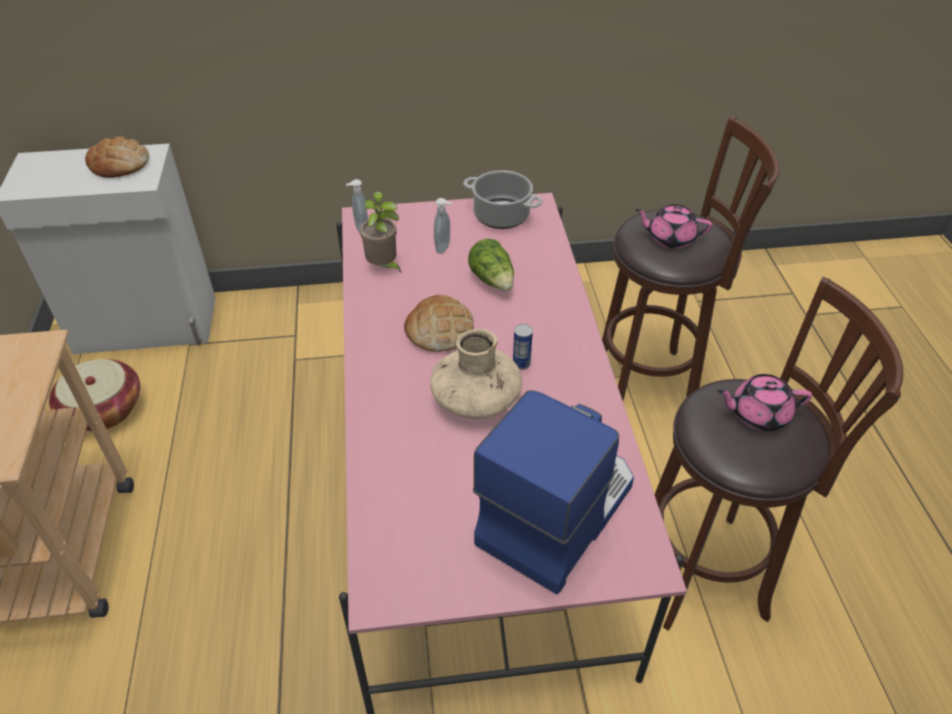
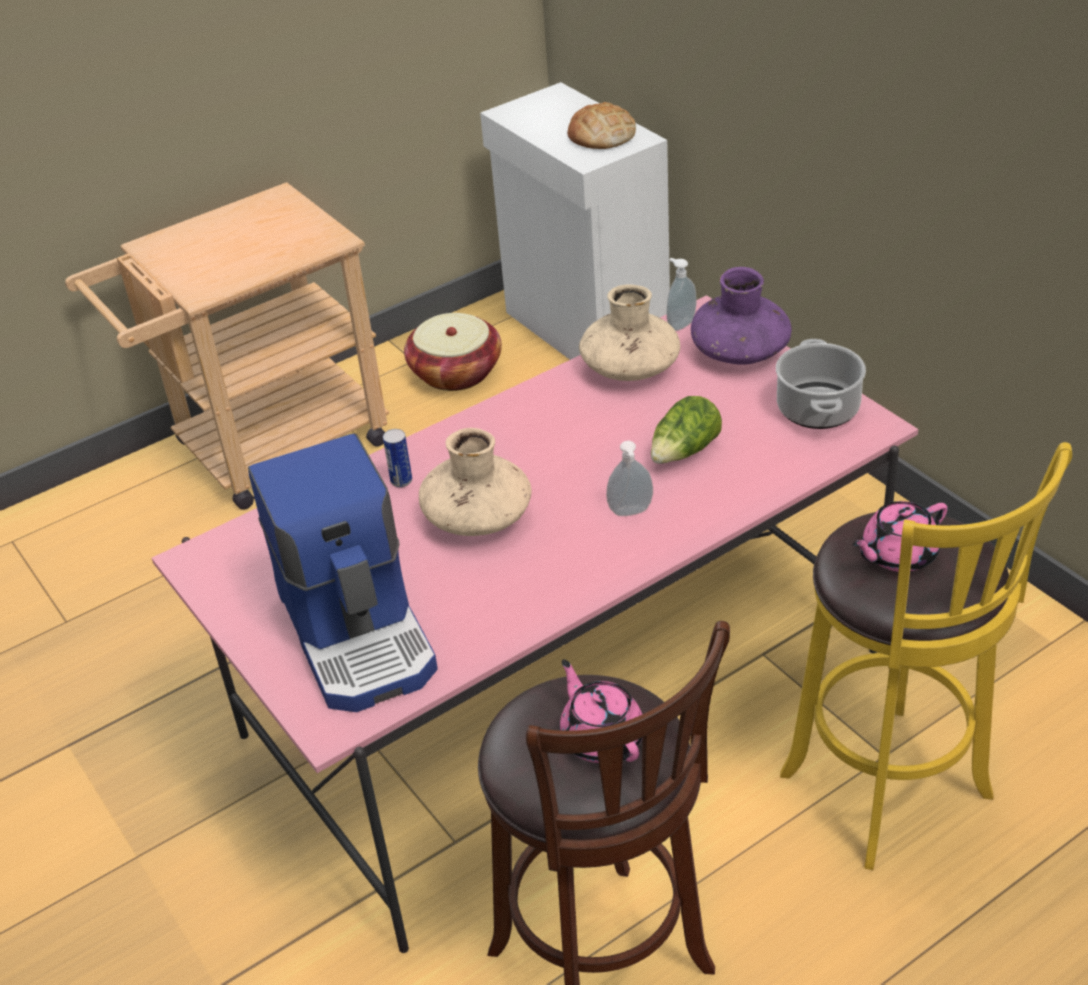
camera: 65 degrees right, 5 degrees down
potted plant [360,192,401,272] -> beige vase [579,284,680,381]
bread [404,295,474,352] -> none
soap dispenser [434,198,452,254] -> soap dispenser moved to [606,441,653,516]
coffee machine [473,390,634,594] -> coffee machine turned 60 degrees clockwise [248,433,438,712]
can [513,324,533,370] -> can moved to [383,429,412,487]
brown stool [602,116,779,400] -> yellow stool [780,442,1072,870]
pink teapot [635,204,712,249] -> pink teapot turned 105 degrees counterclockwise [852,501,948,572]
none -> purple vase [691,267,792,365]

